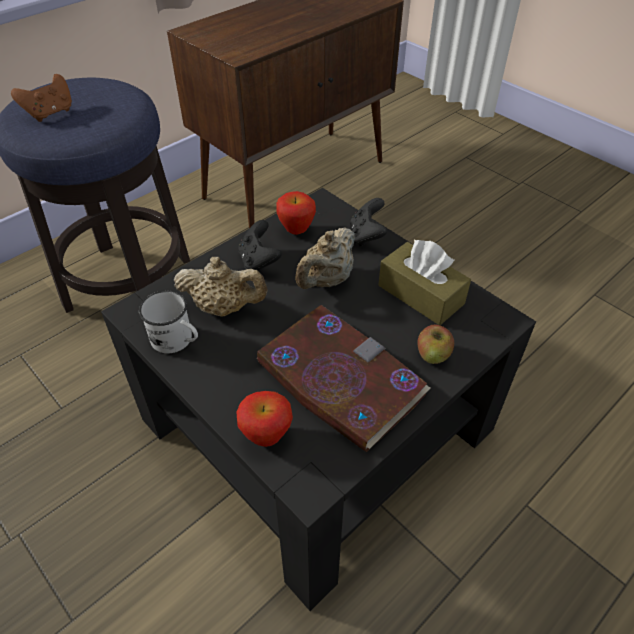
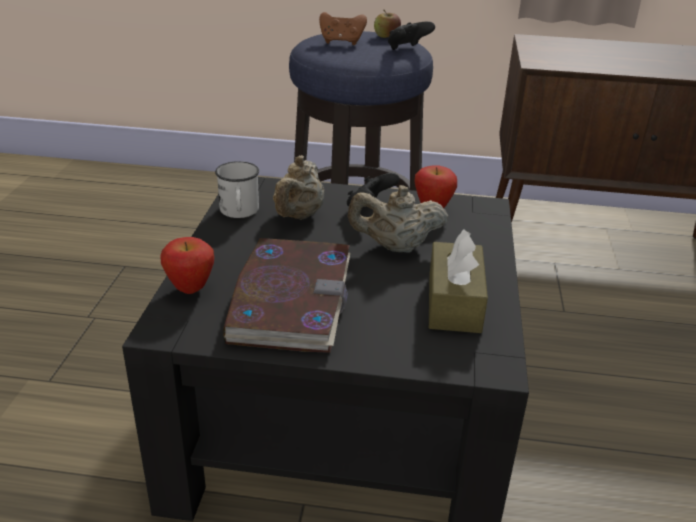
camera: 50 degrees right, 15 degrees down
beige teapot [174,257,268,317] -> beige teapot turned 45 degrees clockwise [273,155,324,219]
black game controller [350,198,387,246] -> black game controller moved to [388,21,435,50]
apple [417,325,454,364] -> apple moved to [374,10,401,38]

